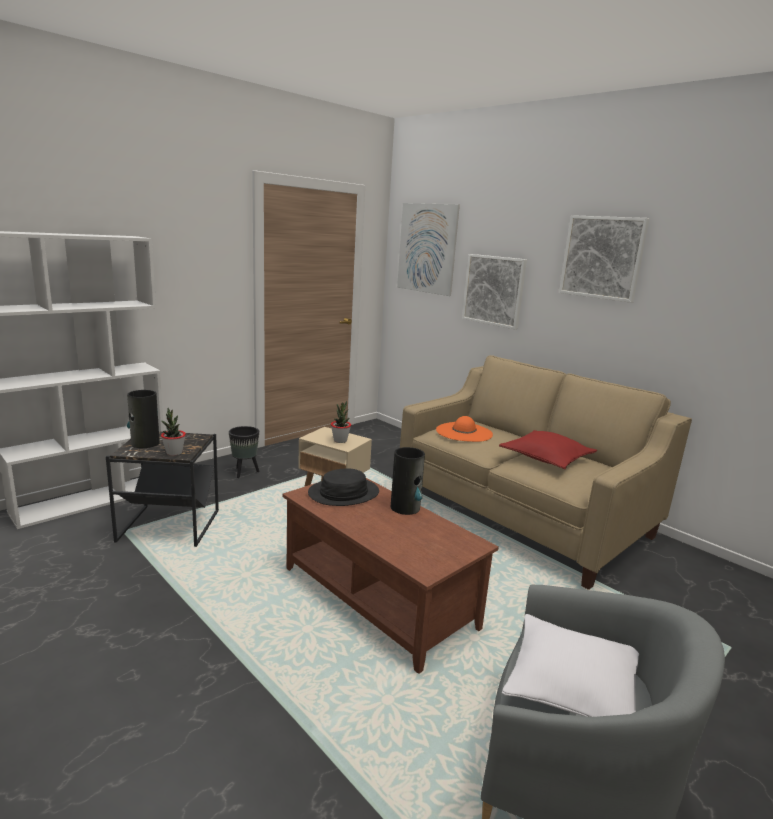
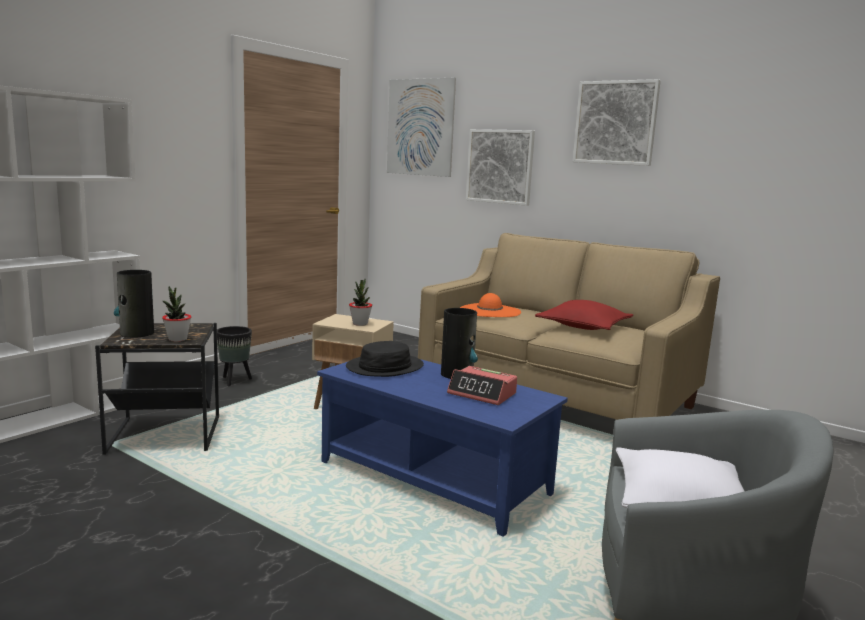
camera: 10 degrees left, 5 degrees down
brown coffee table [283,478,499,674] -> blue coffee table [317,359,568,537]
none -> alarm clock [447,366,517,405]

